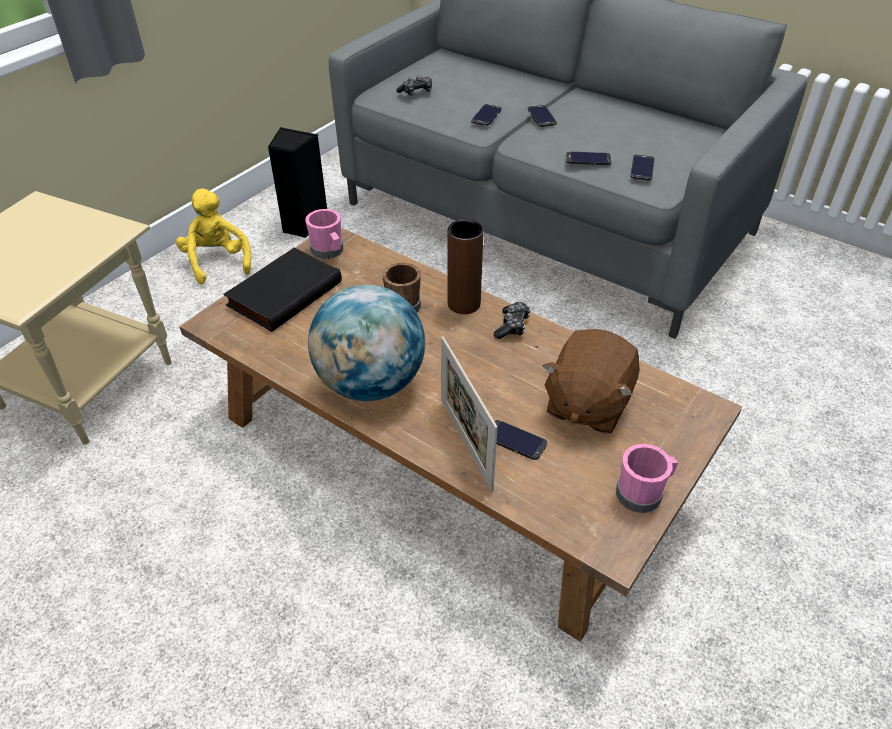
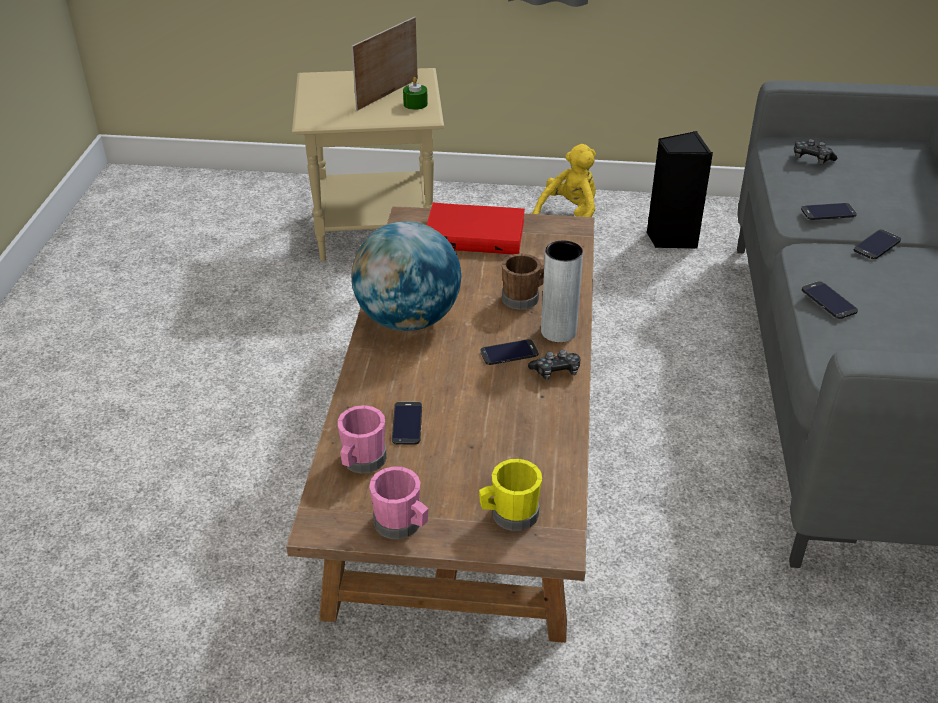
camera: 60 degrees right, 5 degrees down
black book [224,247,342,332] -> red book [427,203,525,254]
pink mug [305,209,343,259] -> pink mug moved to [338,405,387,474]
picture frame [441,336,498,491] -> picture frame moved to [351,16,418,111]
brown vase [447,219,484,314] -> grey vase [541,241,583,342]
brown plush toy [543,329,640,433] -> none
phone [630,154,655,181] -> phone moved to [480,339,538,365]
none -> green candle [403,77,428,110]
none -> yellow mug [479,459,542,531]

